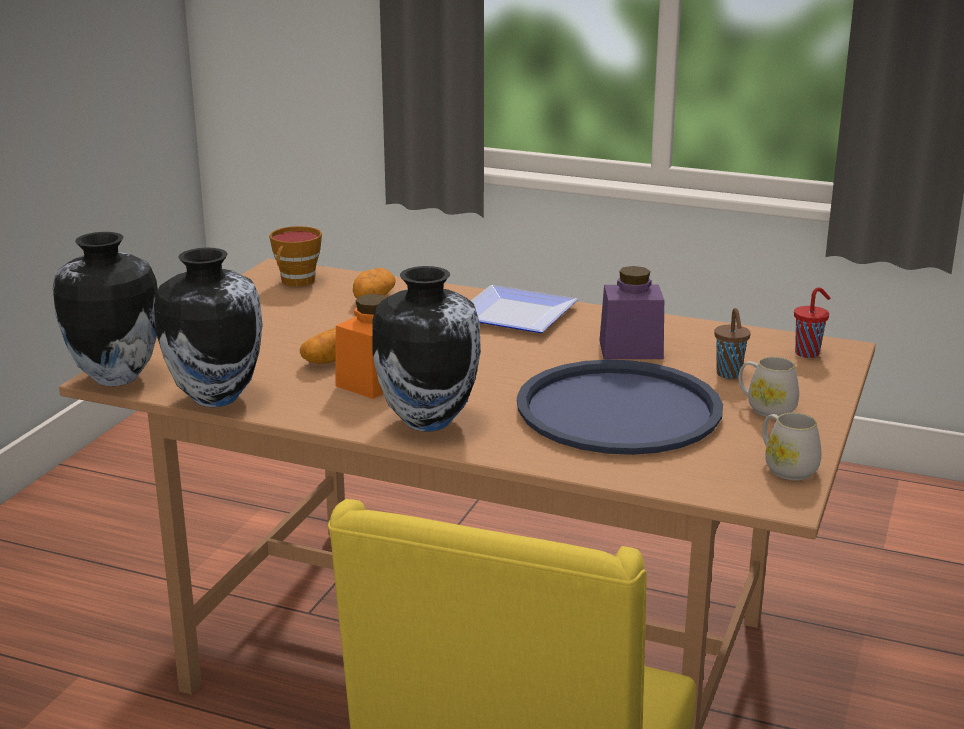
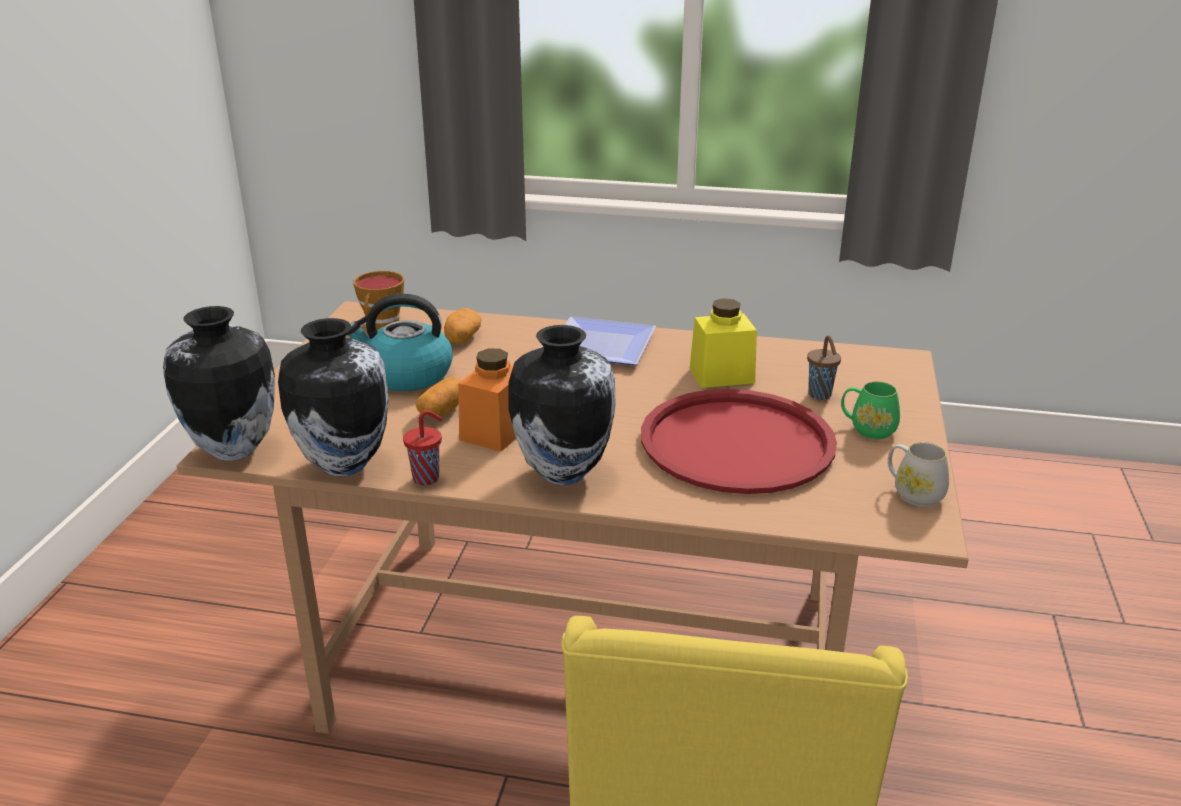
camera: 10 degrees left, 5 degrees up
blue tray [517,360,723,455] -> red tray [641,389,837,494]
purple jar [599,266,664,359] -> yellow jar [690,298,757,388]
white mug [739,357,799,417] -> green mug [841,381,900,439]
red cup [794,287,830,358] -> red cup moved to [403,410,442,485]
none -> kettle [347,294,453,391]

